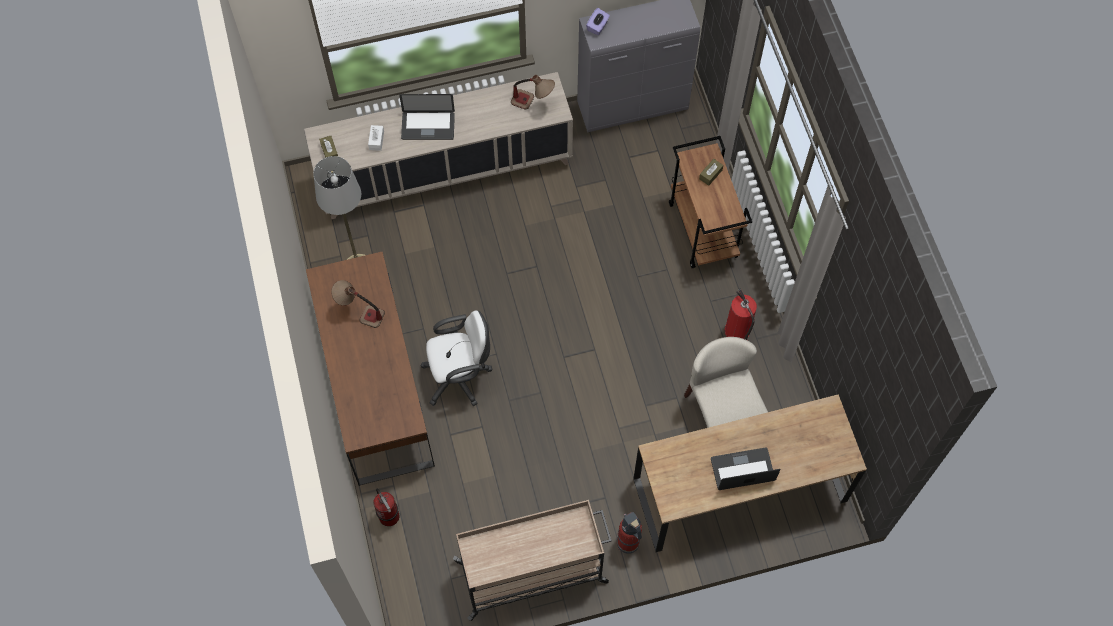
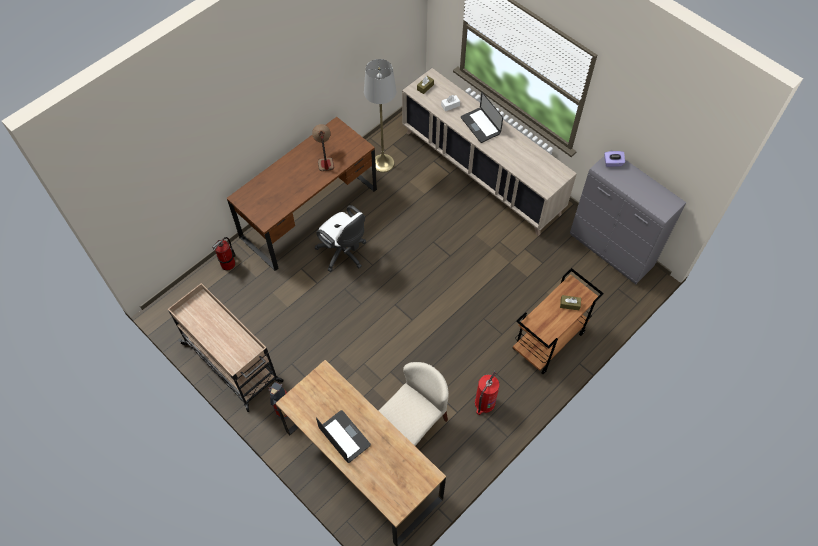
camera: 60 degrees right, 5 degrees down
table lamp [511,75,555,110] -> none

